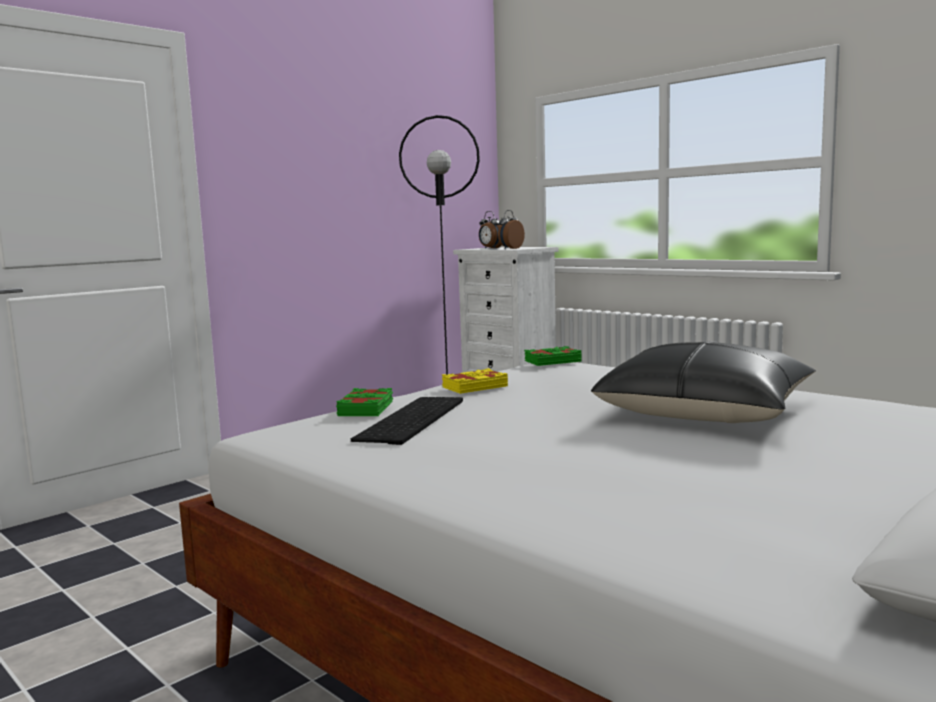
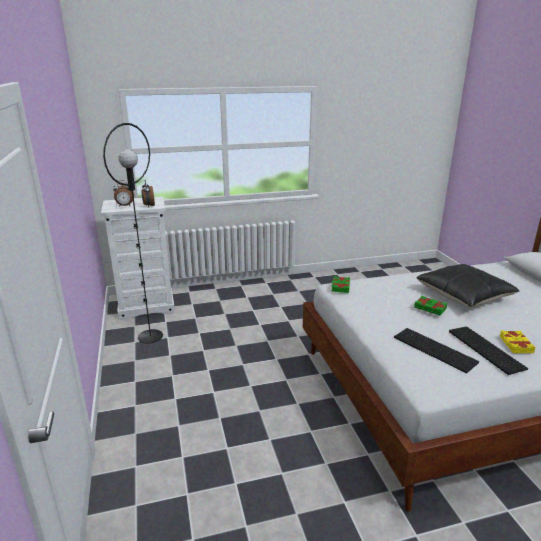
camera: 60 degrees left, 15 degrees up
green book [336,388,393,416] -> green book moved to [414,296,448,316]
yellow book [442,368,508,394] -> yellow book moved to [500,330,536,353]
none -> keyboard [449,327,528,375]

